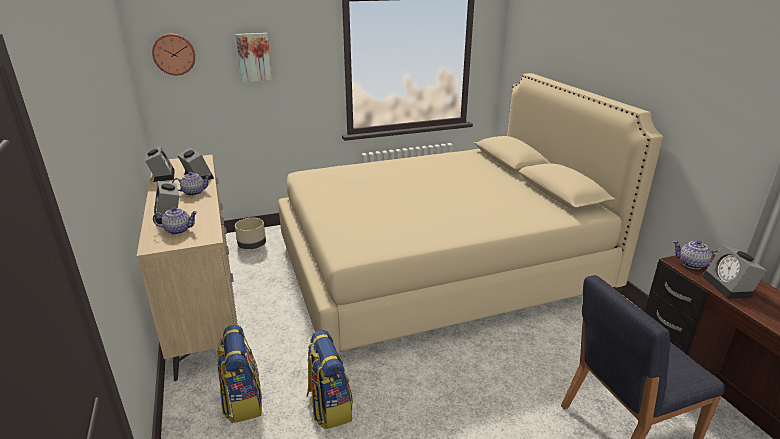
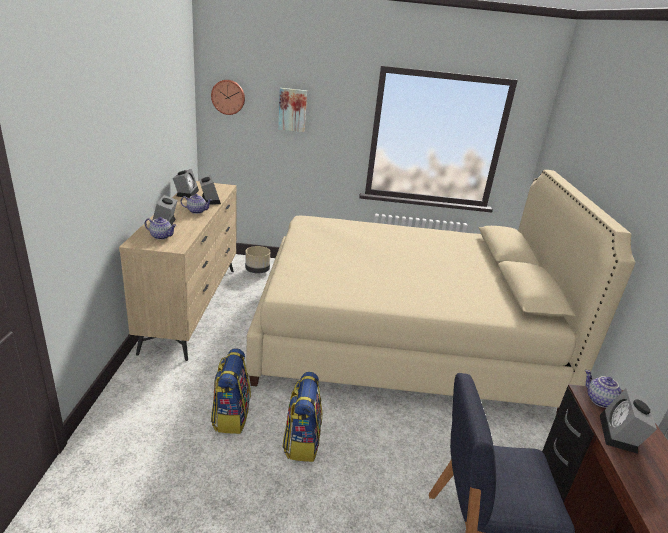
camera: 20 degrees right, 0 degrees up
backpack [217,325,262,423] -> backpack moved to [282,372,322,462]

